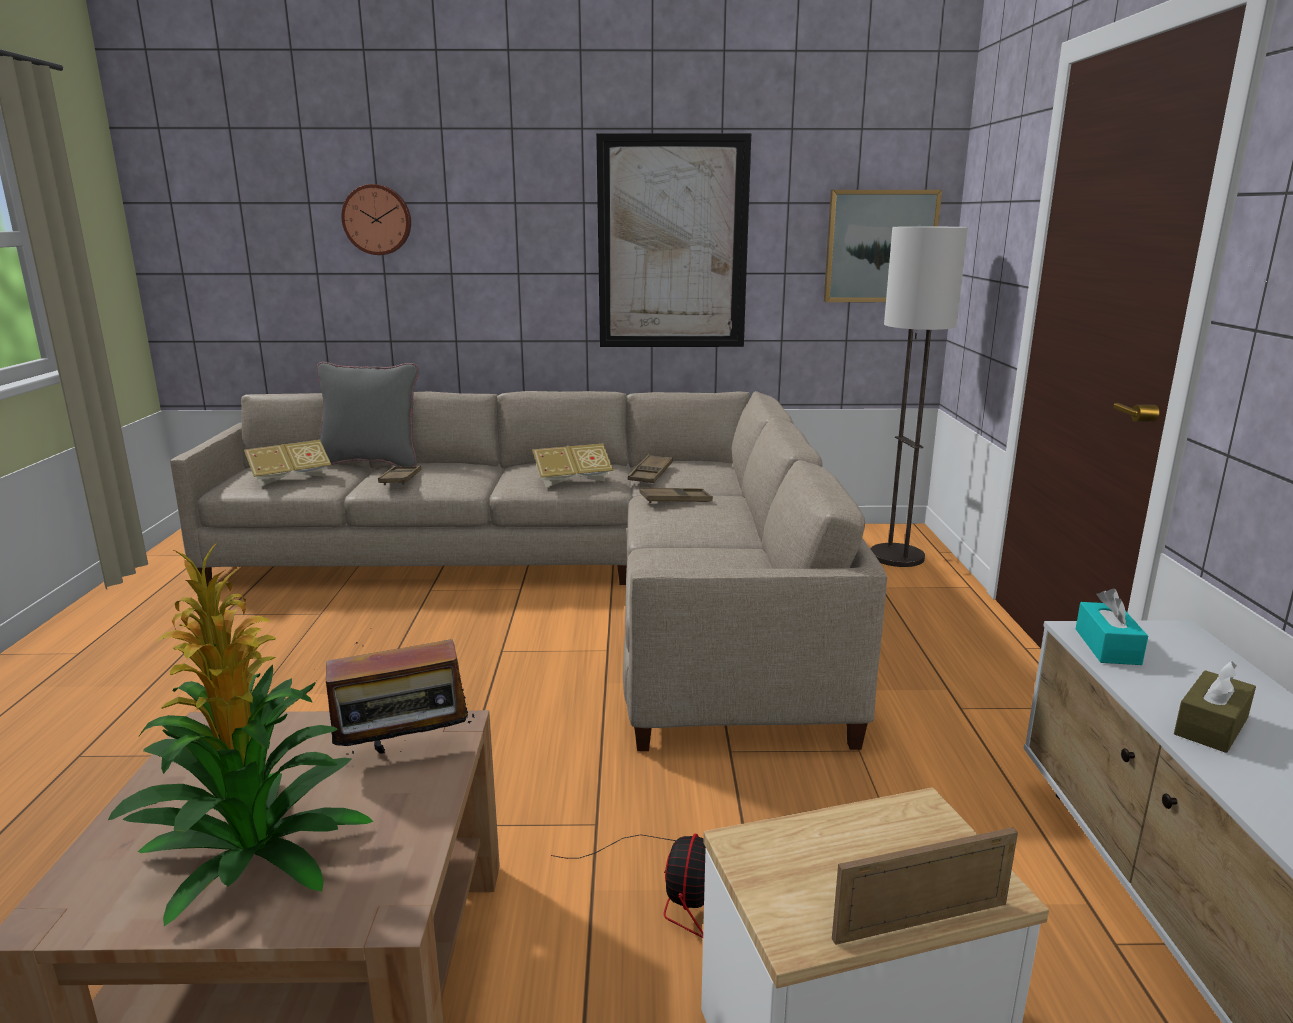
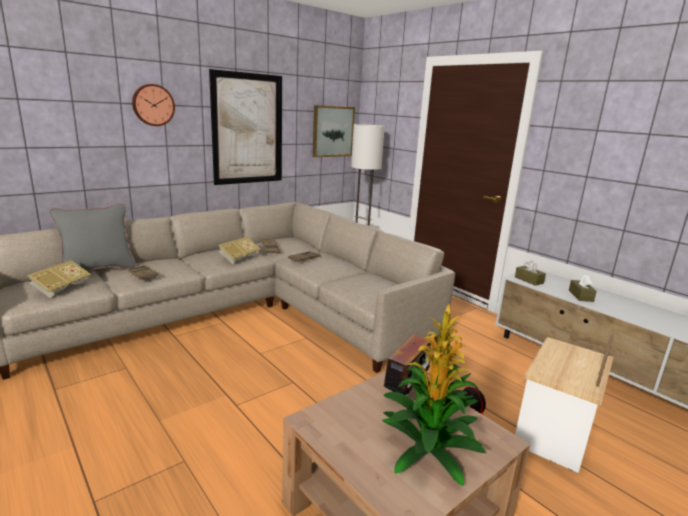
camera: 40 degrees left, 0 degrees up
wall clock [341,184,411,255] -> wall clock moved to [132,84,175,126]
turquoise tissue box [1076,588,1148,665] -> brown tissue box [515,260,546,286]

